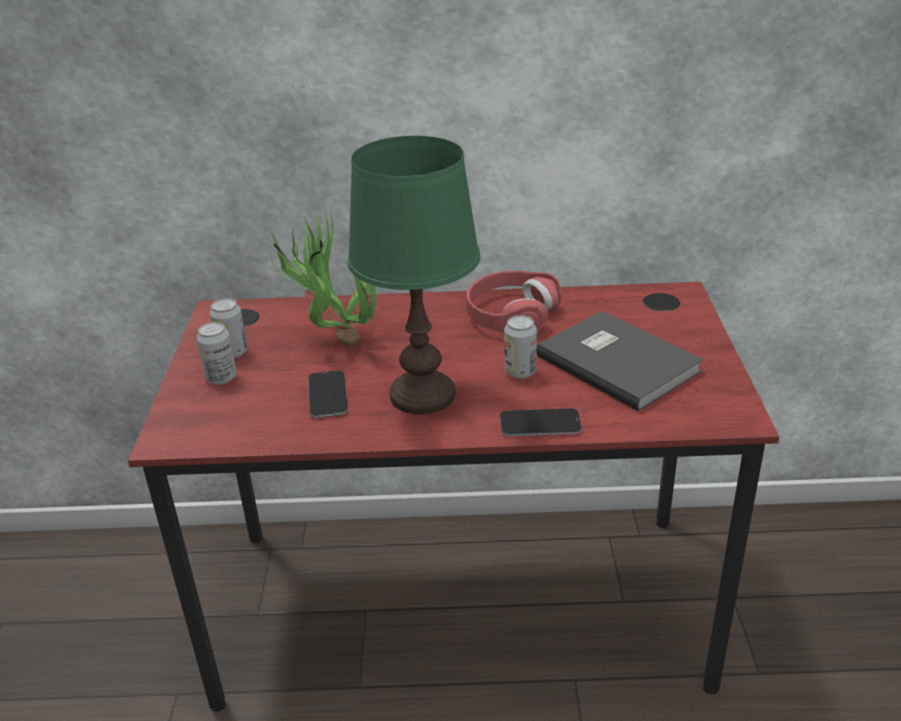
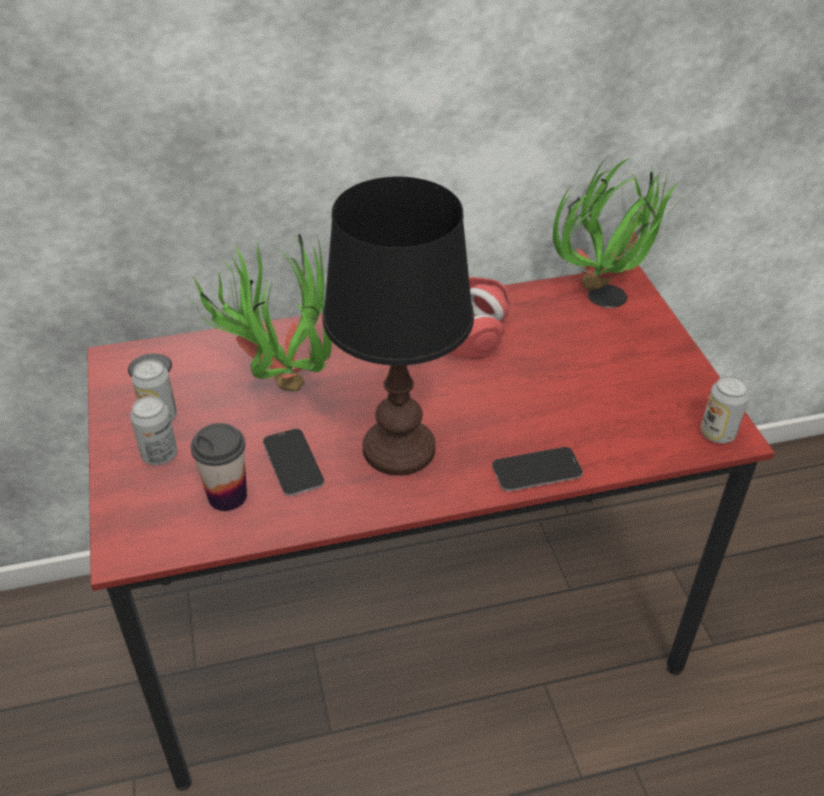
camera: 15 degrees left, 10 degrees up
green table lamp [348,136,480,415] -> black table lamp [322,177,474,476]
can [504,315,537,379] -> can moved to [701,376,749,443]
grey book [536,311,704,411] -> none
none -> cup [191,423,247,511]
none -> potted plant [553,153,684,290]

